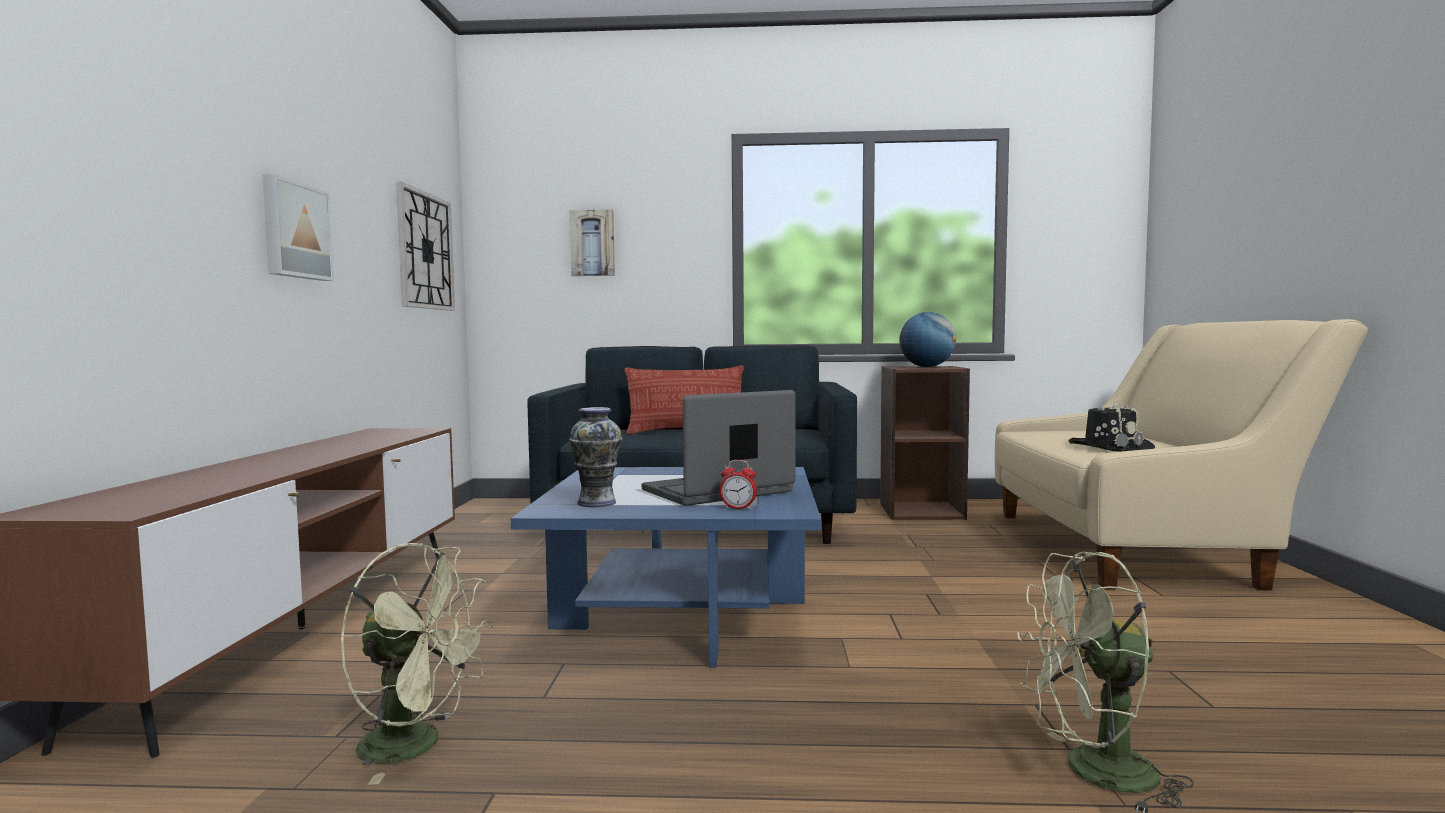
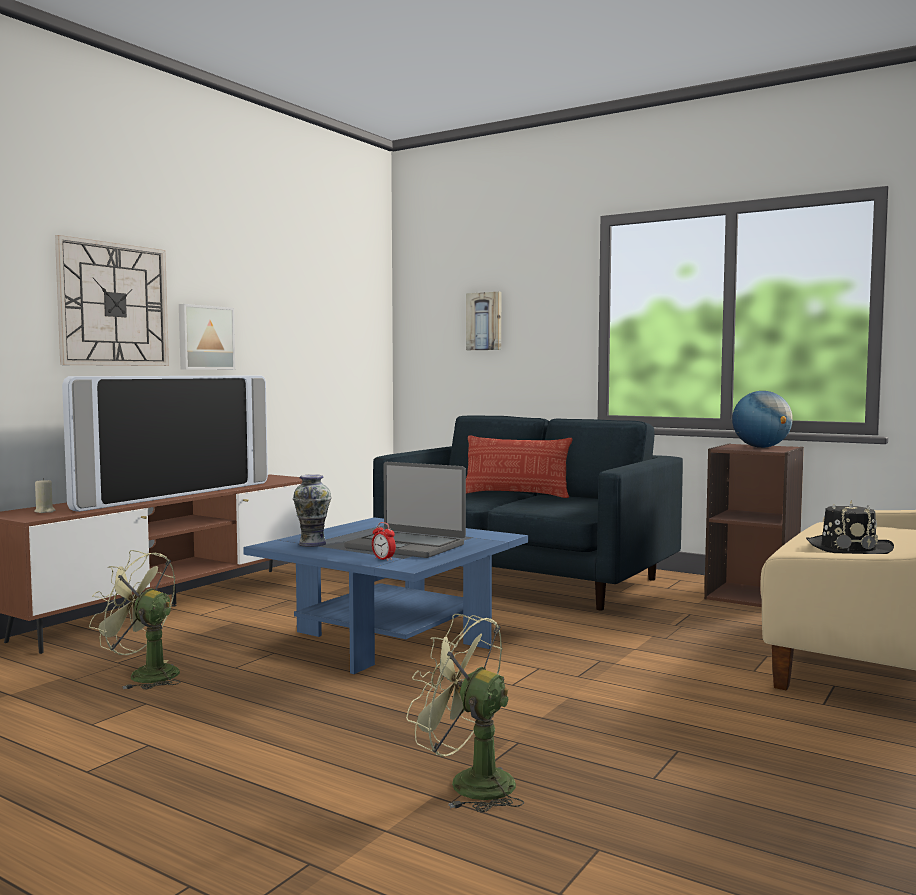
camera: 30 degrees right, 0 degrees up
green fan [340,543,493,785] -> green fan turned 150 degrees clockwise [89,550,181,690]
wall clock [396,182,455,311] -> wall clock moved to [55,235,169,366]
laptop [642,390,796,506] -> laptop turned 150 degrees counterclockwise [344,462,466,558]
none -> beige candle [34,478,55,513]
none -> television [62,375,268,512]

